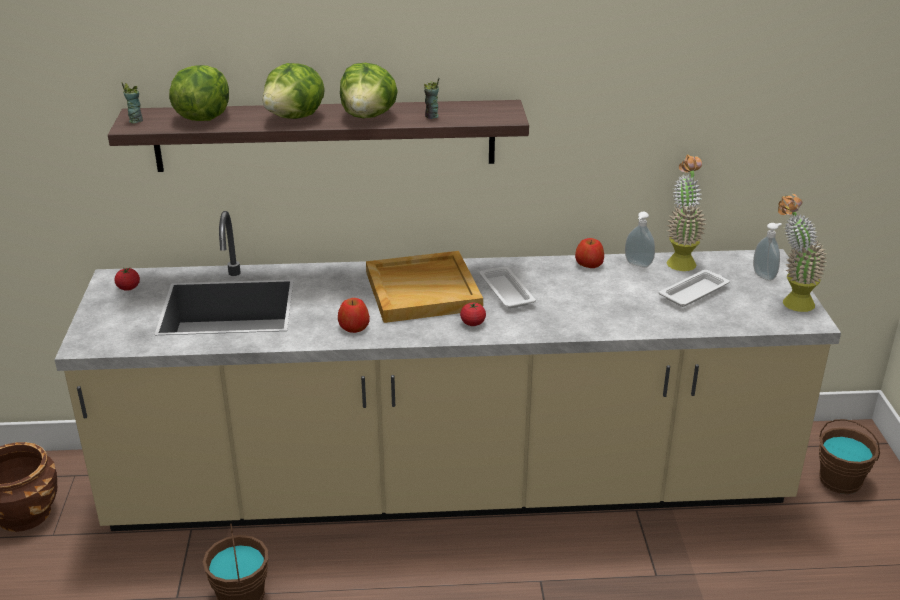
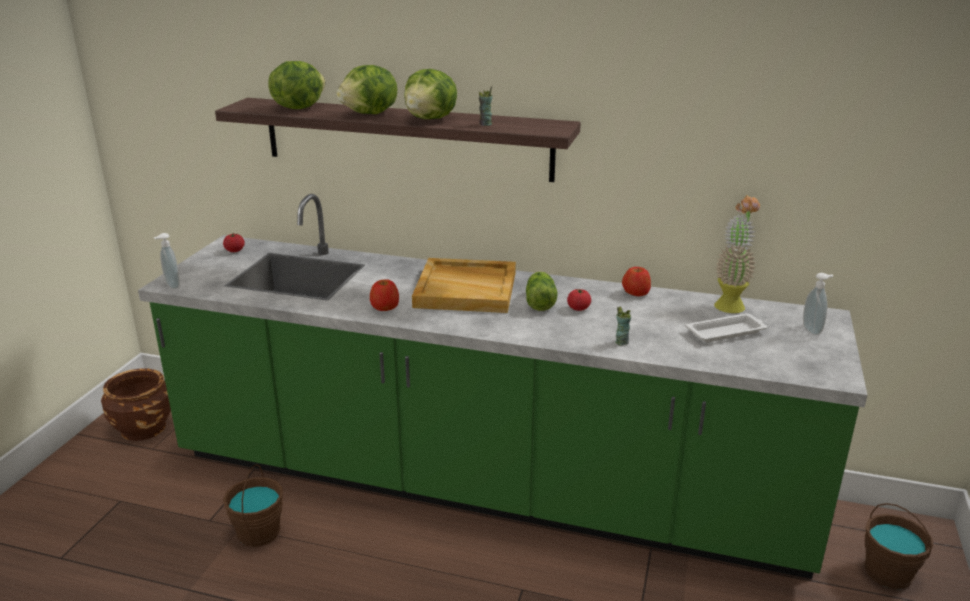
camera: 20 degrees right, 5 degrees down
beige counter [55,211,841,531] -> green counter [138,194,867,579]
cup [122,83,143,124] -> cup moved to [615,306,631,346]
tomato [460,303,486,326] -> tomato moved to [567,289,591,311]
white tray [479,267,536,308] -> lettuce [526,272,558,311]
soap dispenser [625,212,655,268] -> soap dispenser moved to [154,233,180,289]
potted plant [778,194,826,312] -> none

